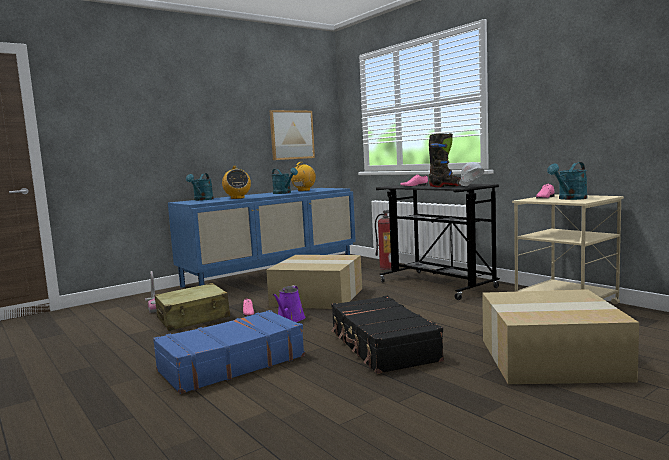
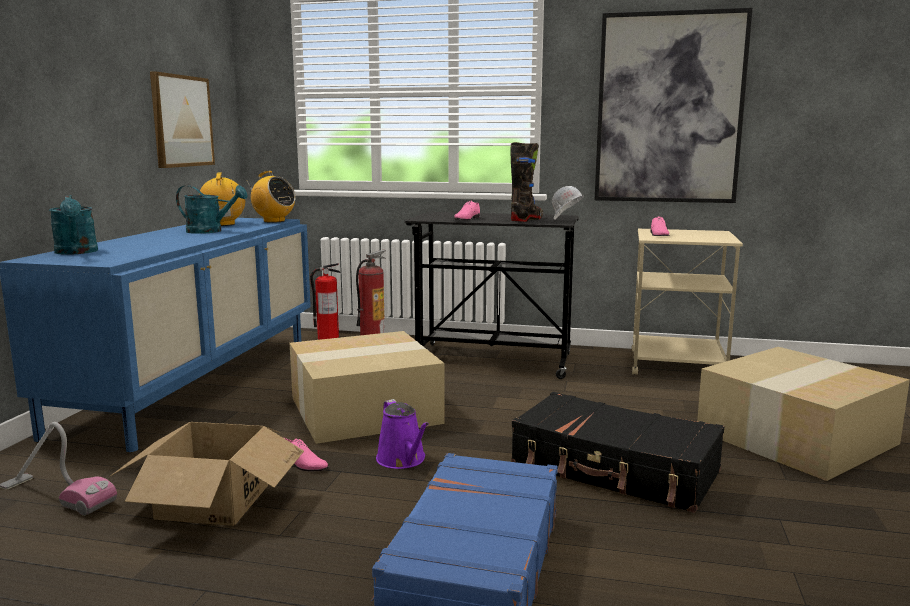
camera: 40 degrees left, 5 degrees up
beige suitcase [154,283,230,331] -> cardboard box [109,422,304,526]
radio [222,166,251,199] -> radio moved to [247,171,296,223]
turquoise watering can [547,162,588,200] -> none
none -> fire extinguisher [310,263,340,340]
none -> picture [595,8,753,203]

